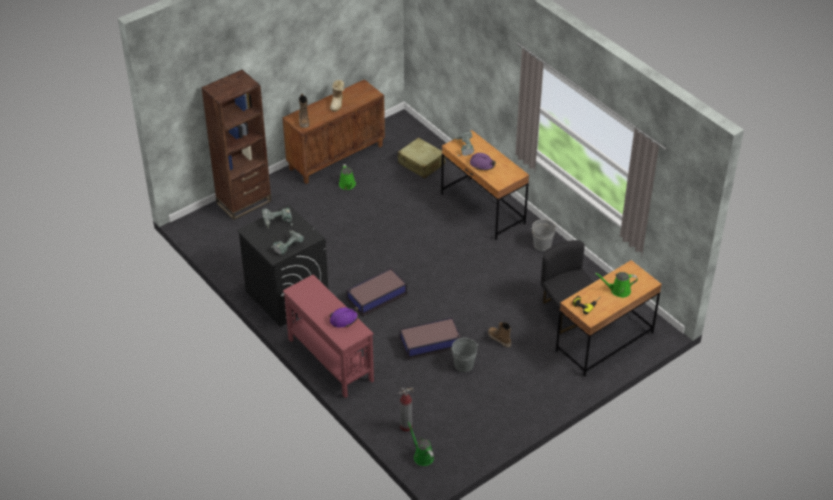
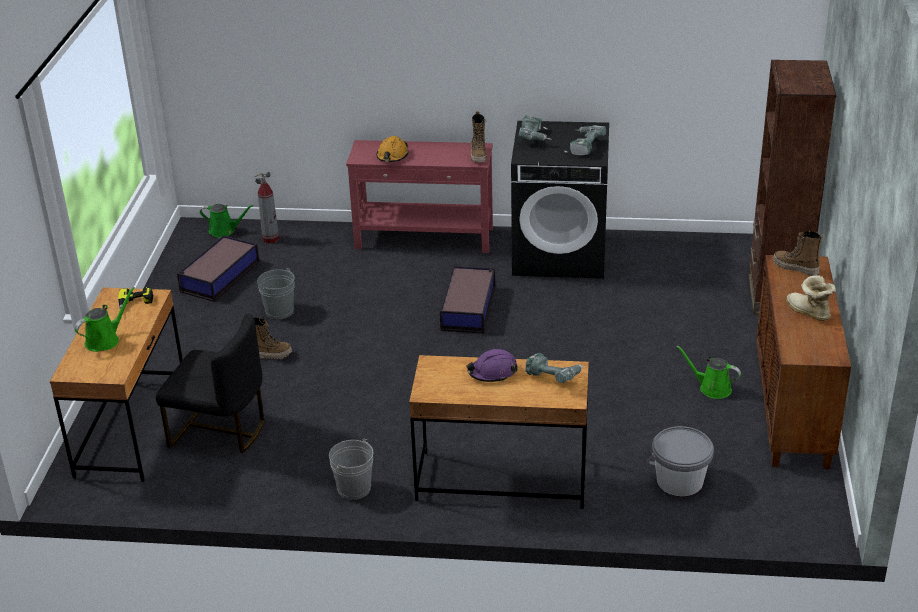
camera: 135 degrees right, 10 degrees down
purple hard hat [330,307,358,328] -> orange hard hat [376,136,409,162]
beige suitcase [398,137,446,179] -> grey bucket [647,426,714,496]
storage box [400,317,462,360] -> storage box moved to [177,235,259,302]
none -> boot [471,111,487,162]

